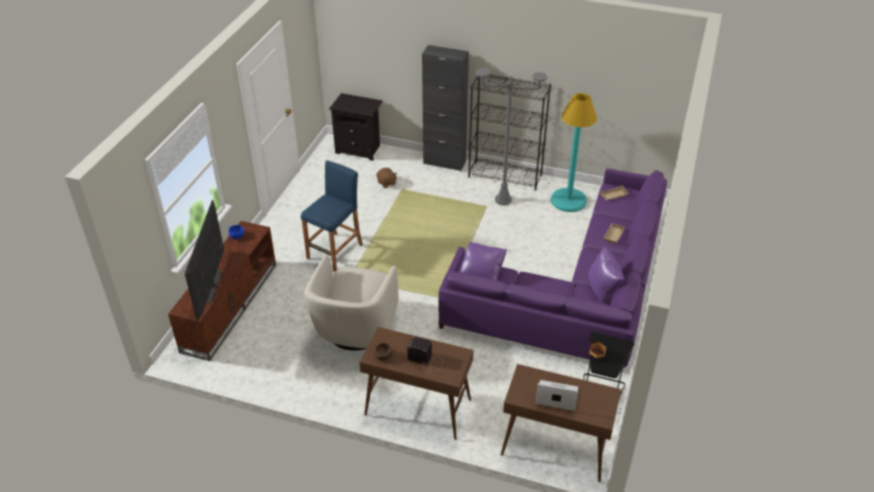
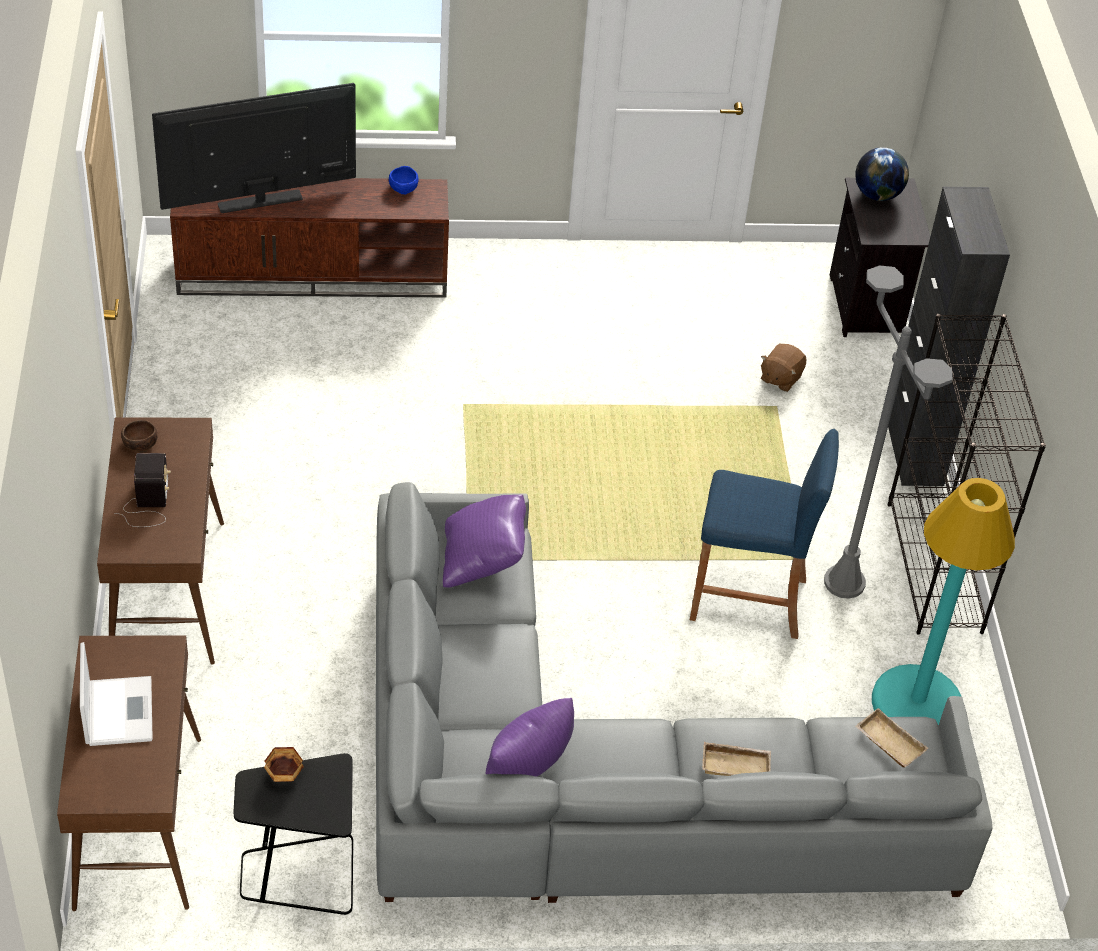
camera: 65 degrees right, 5 degrees up
blue stool [301,160,363,272] -> blue stool moved to [690,429,839,639]
beige armchair [304,255,399,351] -> none
purple sofa [439,168,667,367] -> grey sofa [376,482,992,903]
none -> globe [855,147,909,201]

